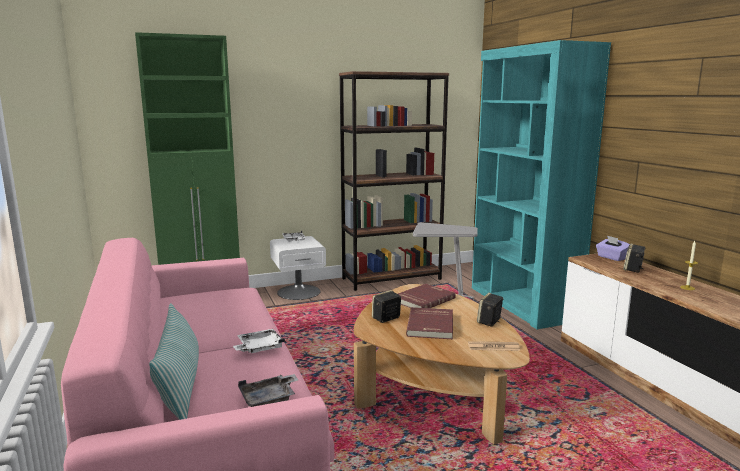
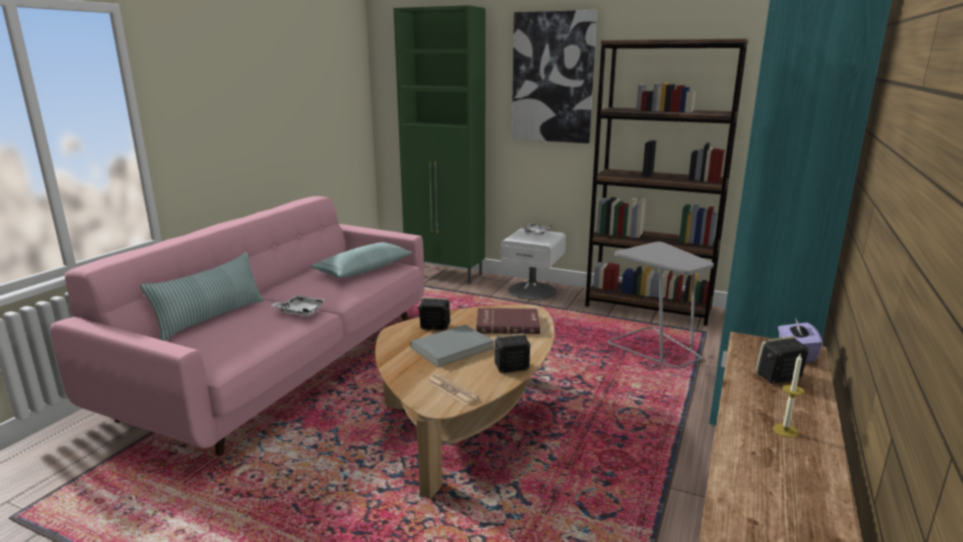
camera: 45 degrees right, 5 degrees up
grey tray [238,374,298,407] -> none
red book [406,307,453,339] -> grey book [410,325,494,367]
none -> pillow [310,242,413,278]
none -> picture [512,10,597,143]

